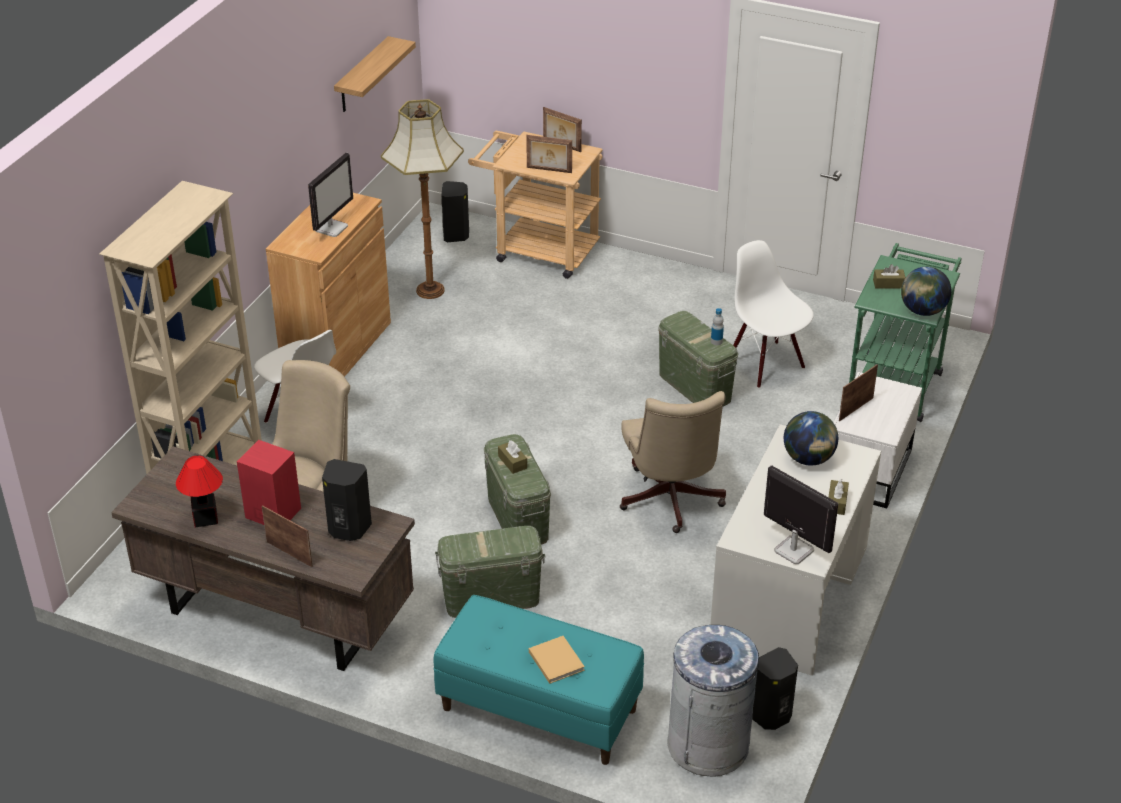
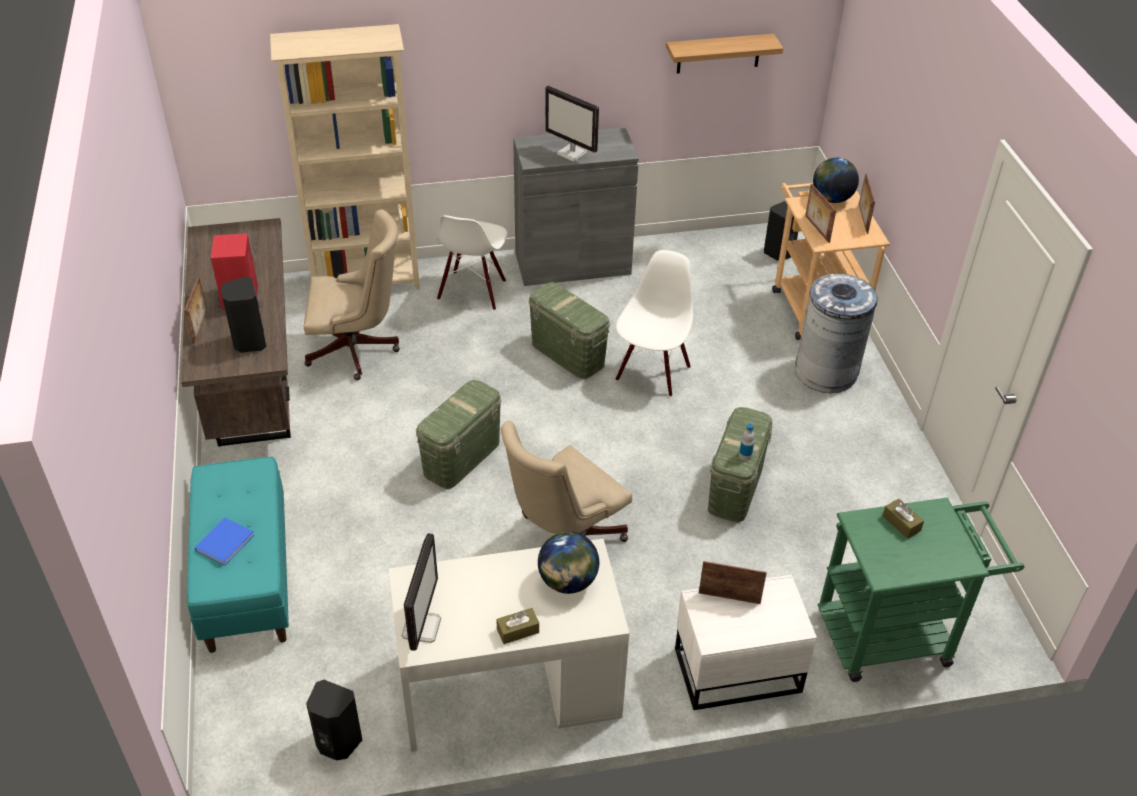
camera: 55 degrees right, 5 degrees up
table lamp [176,455,223,527] -> none
brown cabinet [266,193,391,377] -> grey cabinet [513,128,639,286]
monitor [308,153,353,237] -> monitor turned 45 degrees clockwise [545,86,599,162]
floor lamp [381,99,464,299] -> none
green storage box [435,526,545,618] -> green storage box moved to [529,282,610,379]
brown tissue box [498,440,527,474] -> none
beige book [529,636,585,684] -> blue book [195,518,254,566]
grey trash can [667,625,759,777] -> grey trash can moved to [795,274,878,393]
white chair [733,240,814,388] -> white chair moved to [616,250,693,397]
globe [901,267,951,316] -> globe moved to [813,158,859,203]

